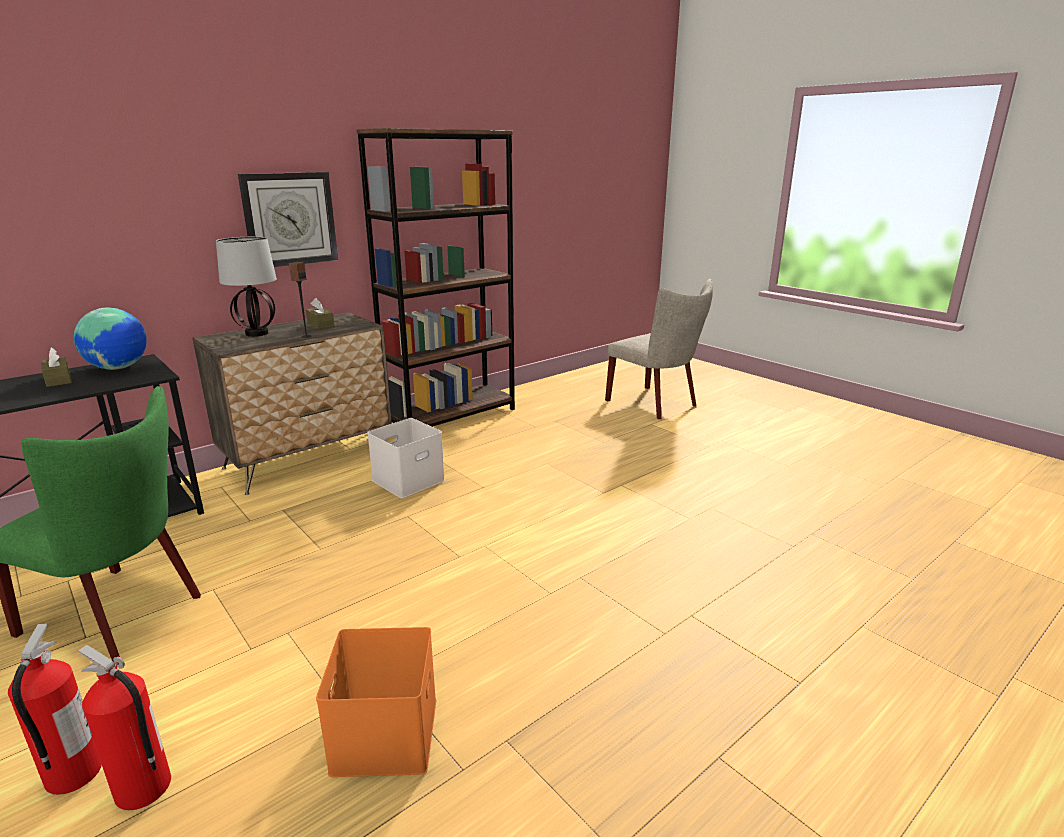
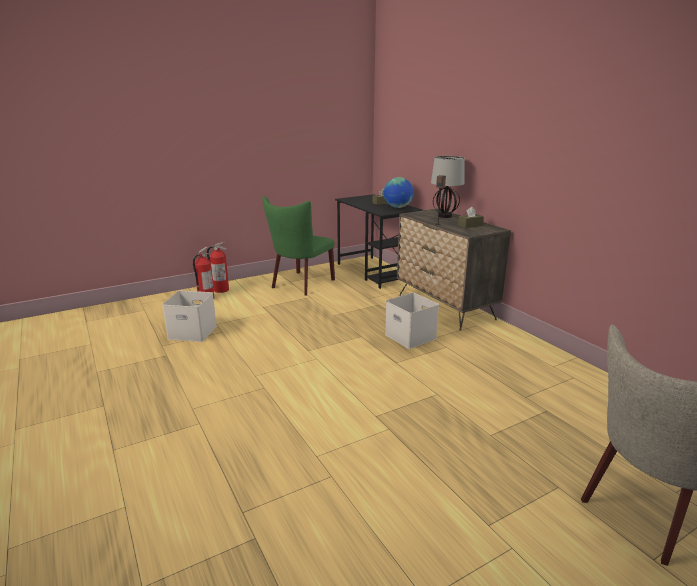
camera: 100 degrees right, 0 degrees up
wall clock [238,172,338,267] -> none
orange storage box [316,627,436,777] -> white storage box [162,291,217,342]
brown bookcase [356,128,515,427] -> none

